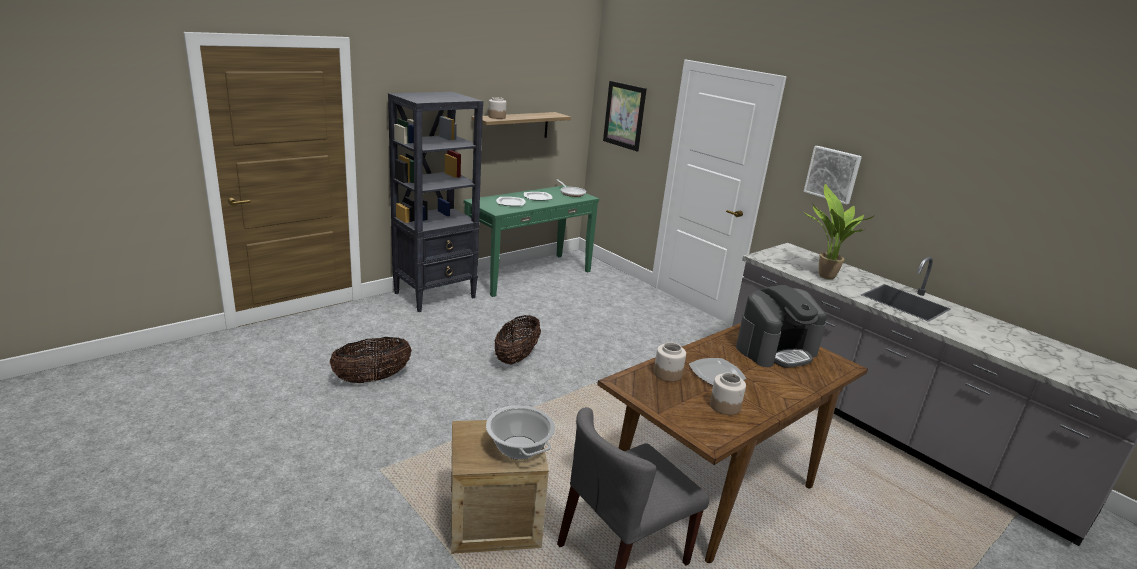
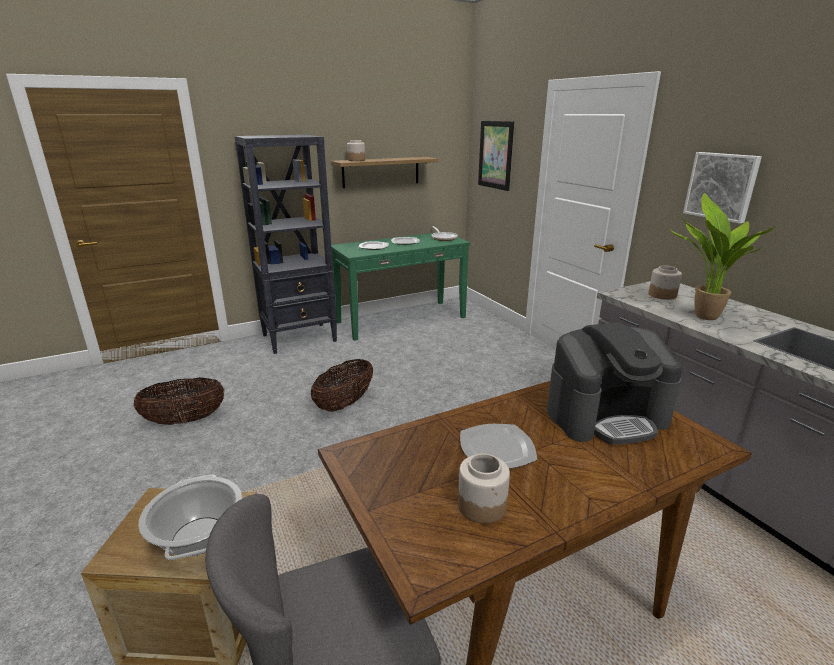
camera: 15 degrees right, 0 degrees up
jar [654,342,686,382] -> jar moved to [649,266,682,300]

